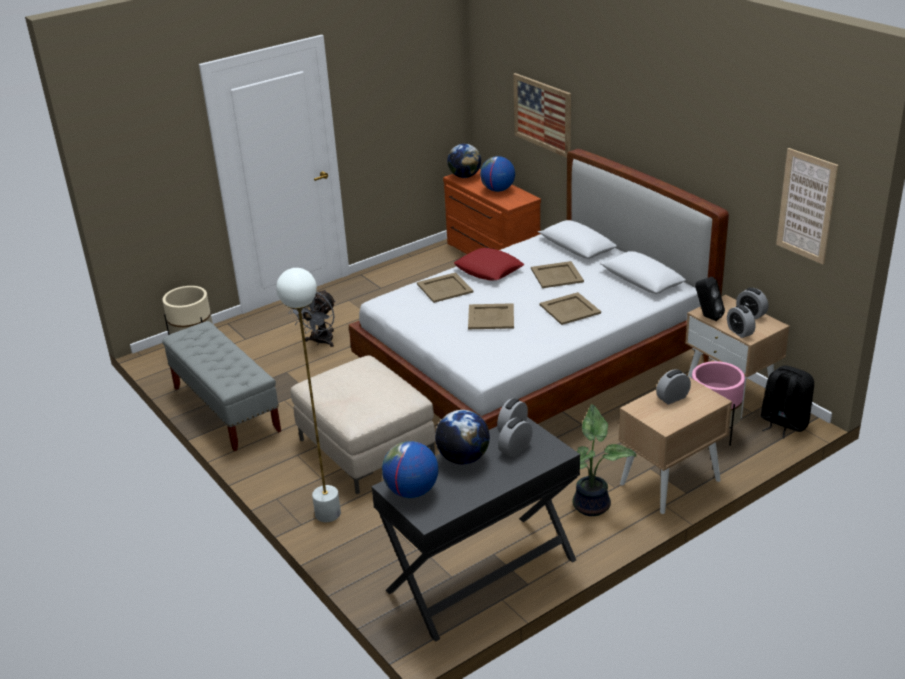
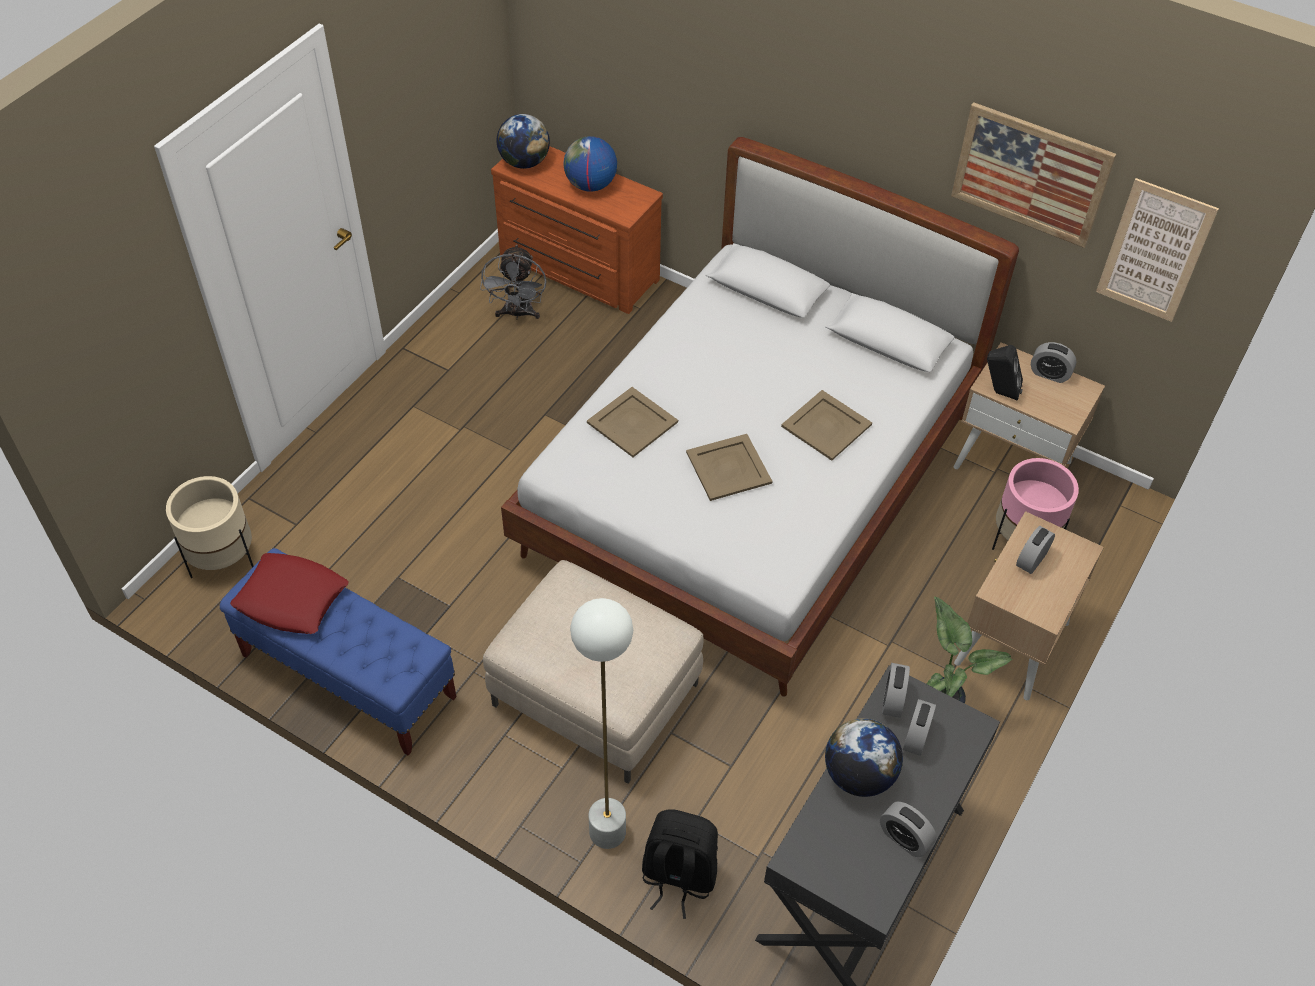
camera: 25 degrees left, 20 degrees up
grey bench [162,321,281,451] -> blue bench [220,548,456,756]
grey fan [289,290,336,347] -> grey fan moved to [480,244,546,320]
globe [382,441,438,498] -> none
red pillow [454,248,524,280] -> red pillow moved to [230,553,348,634]
picture [513,73,571,158] -> picture moved to [951,102,1116,248]
beige tray [531,261,584,288] -> none
alarm clock [727,305,756,338] -> alarm clock moved to [880,802,937,857]
black backpack [760,366,814,438] -> black backpack moved to [642,810,718,919]

